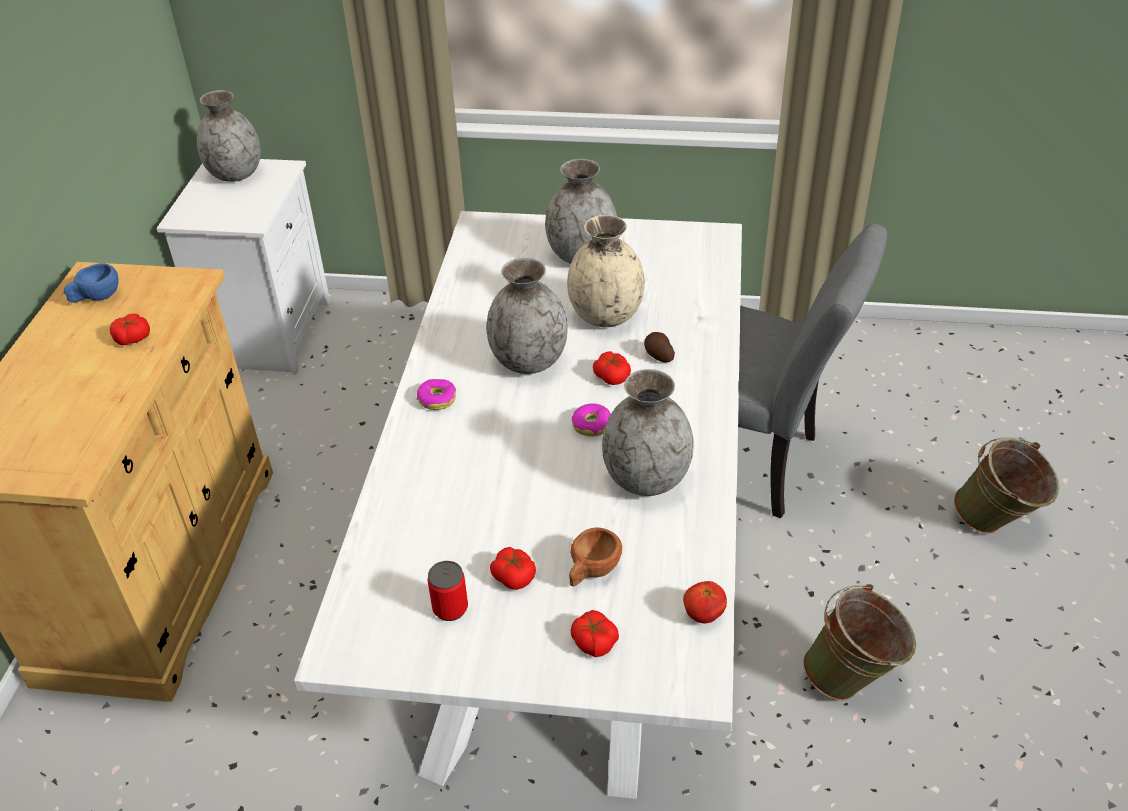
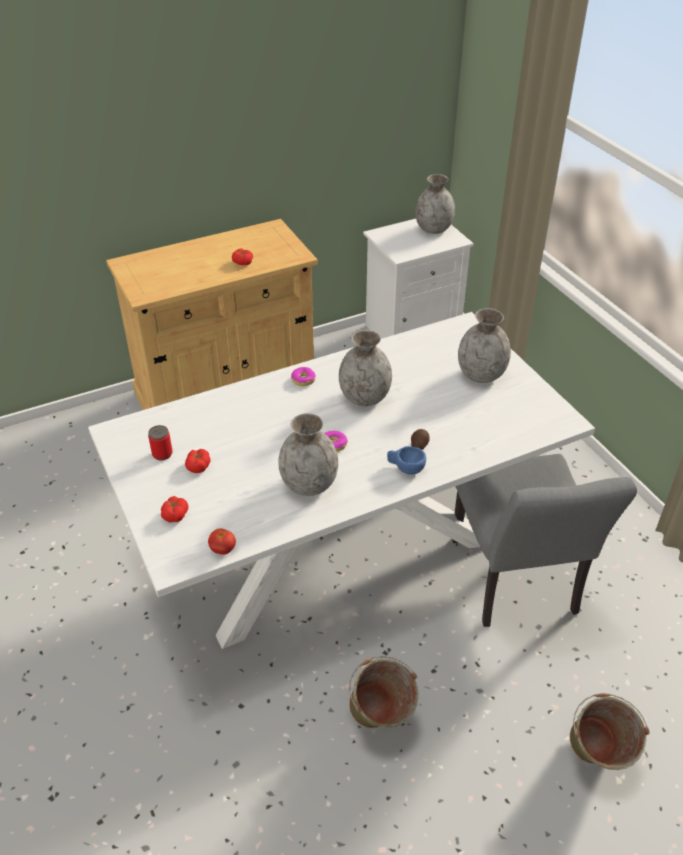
camera: 55 degrees right, 0 degrees up
blue cup [64,263,119,303] -> blue cup moved to [387,446,426,475]
beige vase [567,215,645,327] -> none
brown cup [569,527,622,586] -> none
tomato [593,351,631,385] -> none

